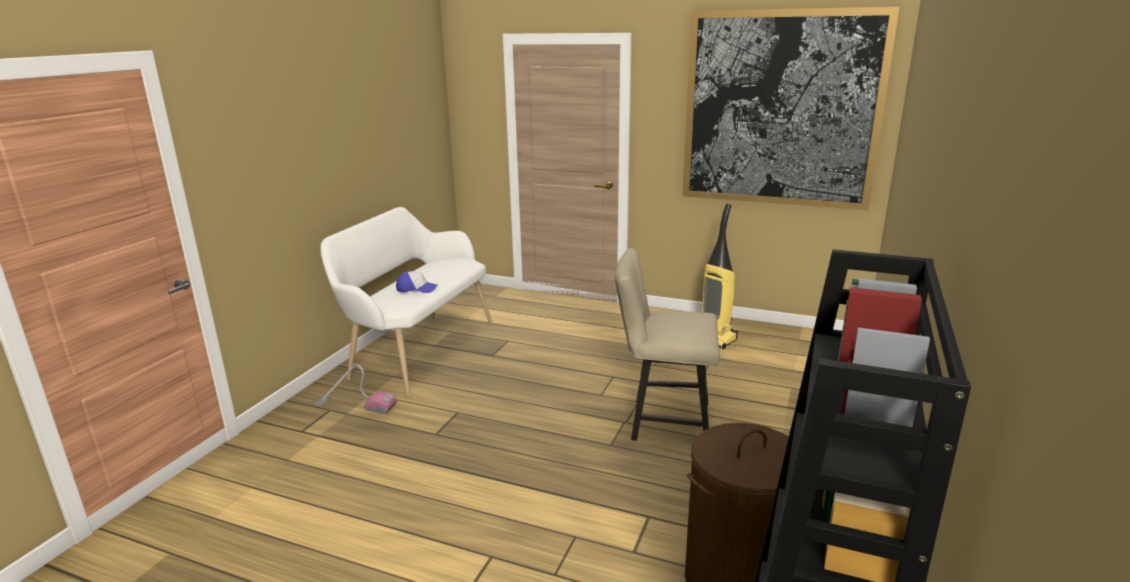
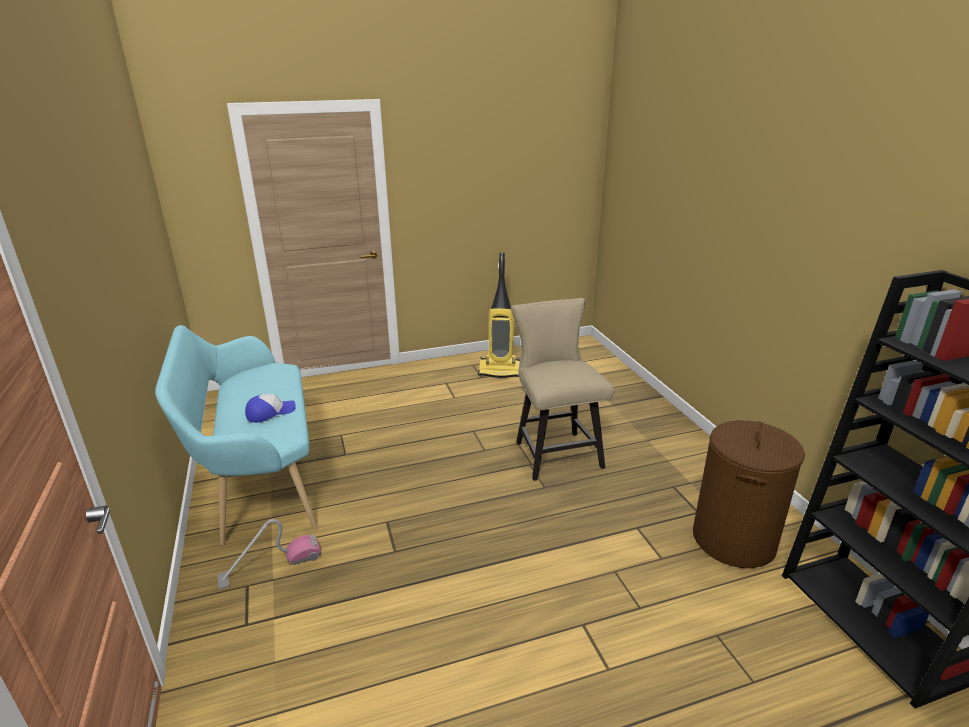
camera: 40 degrees left, 5 degrees up
white bench [320,207,493,396] -> turquoise bench [155,325,318,545]
beige chair [615,248,720,441] -> beige chair turned 105 degrees clockwise [511,298,614,481]
picture [682,7,899,210] -> none

